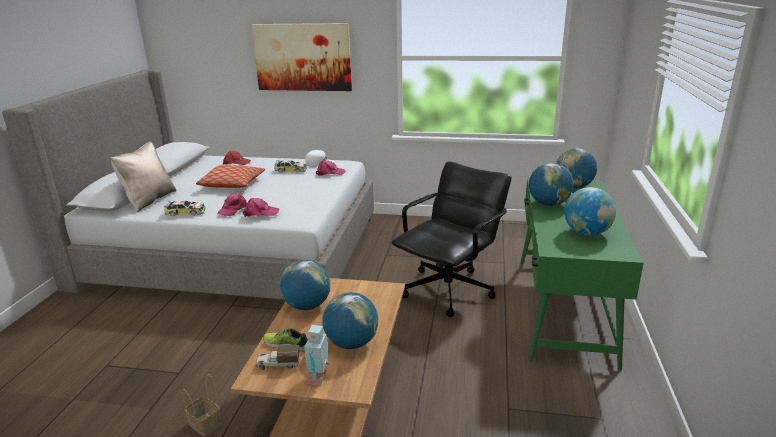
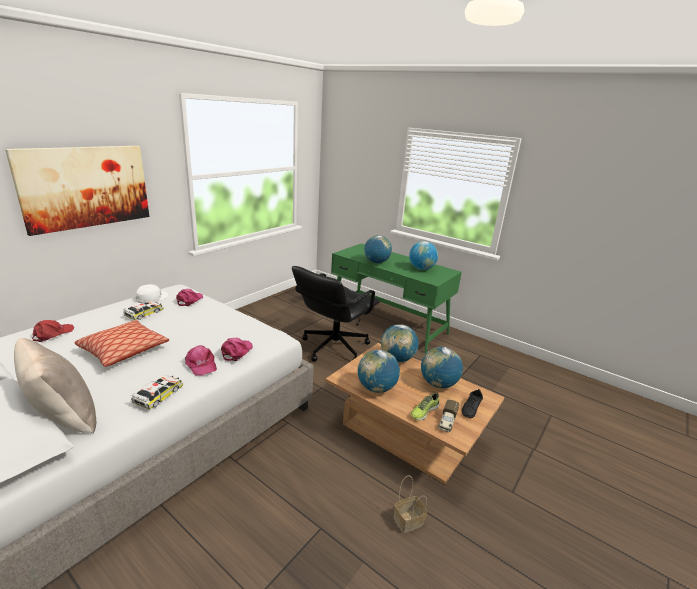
camera: 65 degrees left, 0 degrees up
toy robot [304,325,329,385] -> black shoe [462,389,483,418]
black office chair [392,162,512,317] -> black office chair turned 120 degrees counterclockwise [292,266,380,362]
globe [556,148,597,189] -> globe moved to [381,324,419,362]

